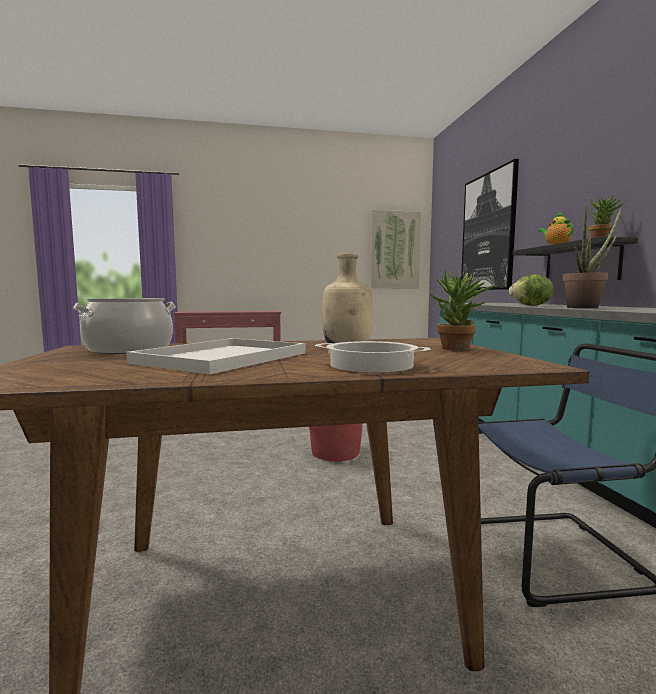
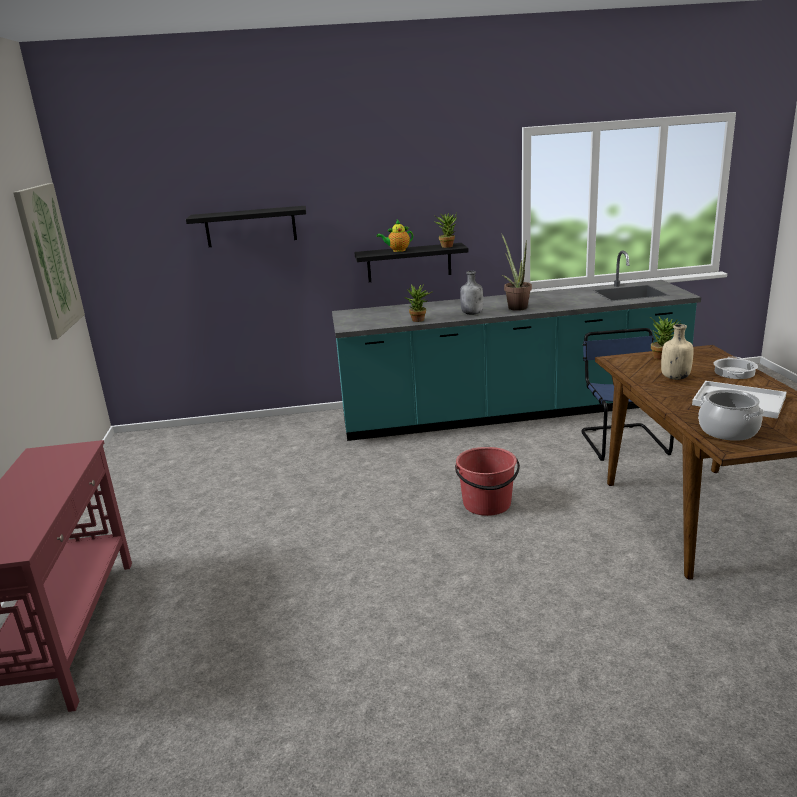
camera: 85 degrees left, 15 degrees up
picture [461,159,519,290] -> black shelf [186,206,306,247]
lettuce [509,274,553,306] -> grey bottle [460,271,483,315]
none -> potted plant [405,284,432,322]

